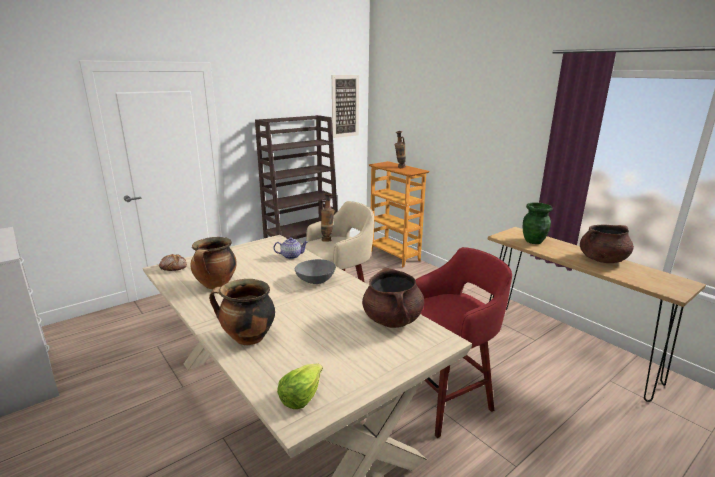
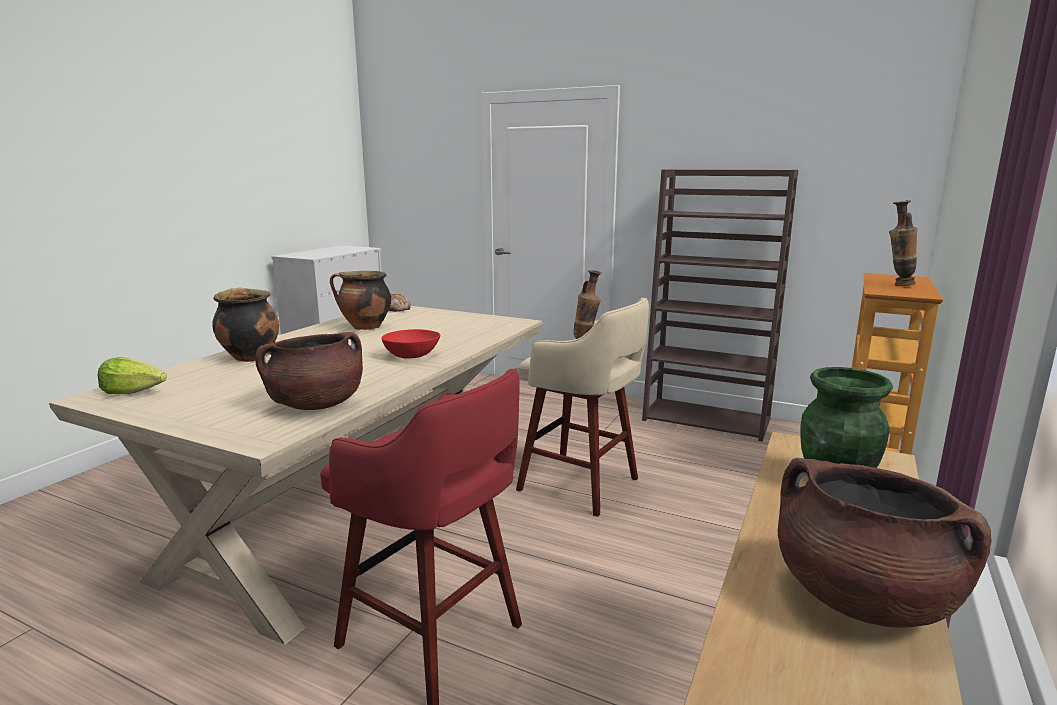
camera: 65 degrees right, 5 degrees down
teapot [273,237,308,259] -> none
grey bowl [295,259,336,284] -> red bowl [381,329,441,359]
picture [332,75,359,138] -> none

